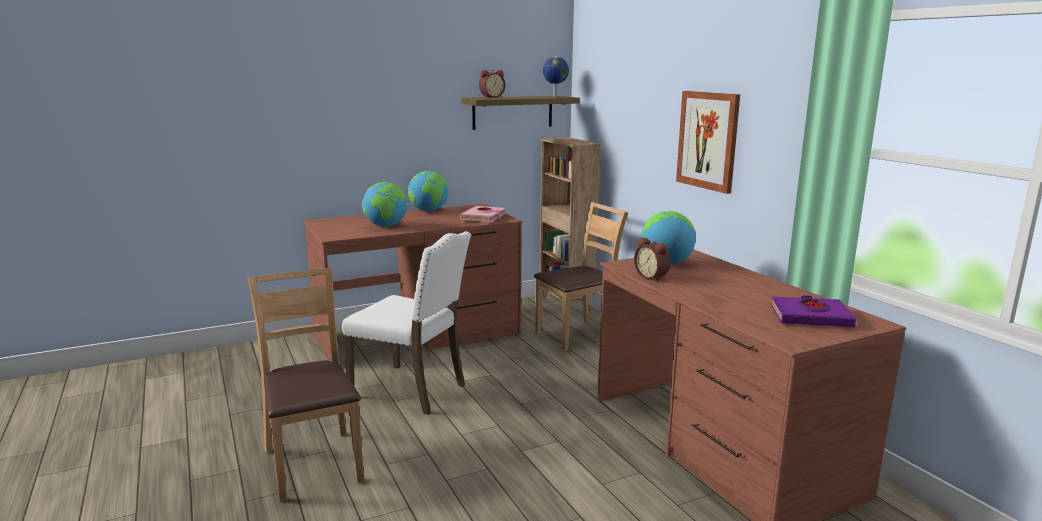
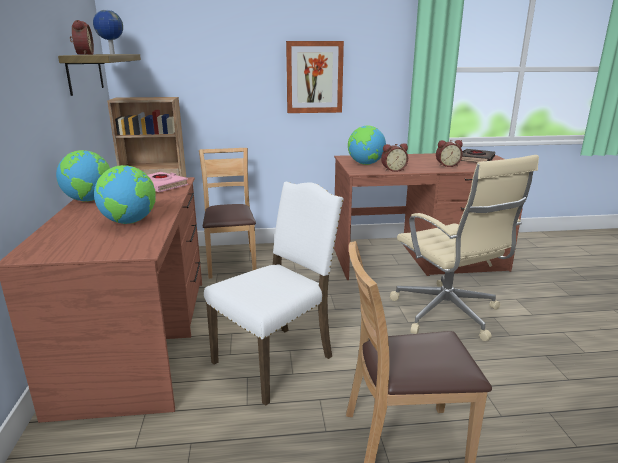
camera: 70 degrees left, 5 degrees up
purple book [771,295,856,327] -> black book [461,149,495,163]
none -> beige office chair [390,155,539,341]
none -> alarm clock [436,140,463,167]

